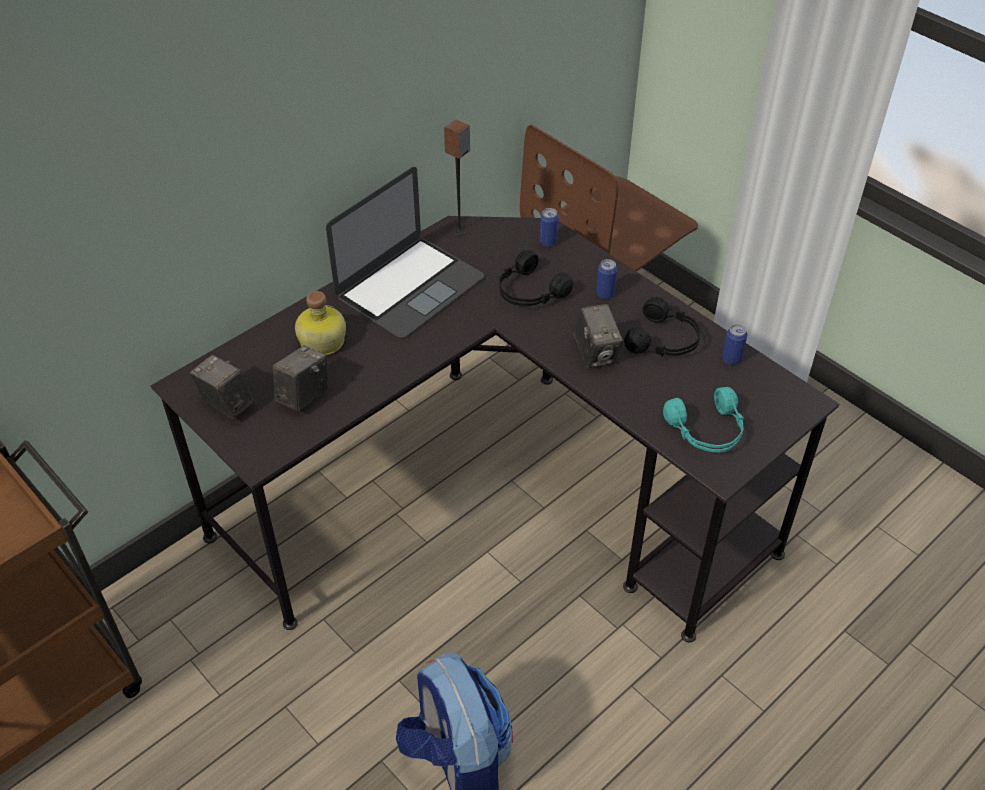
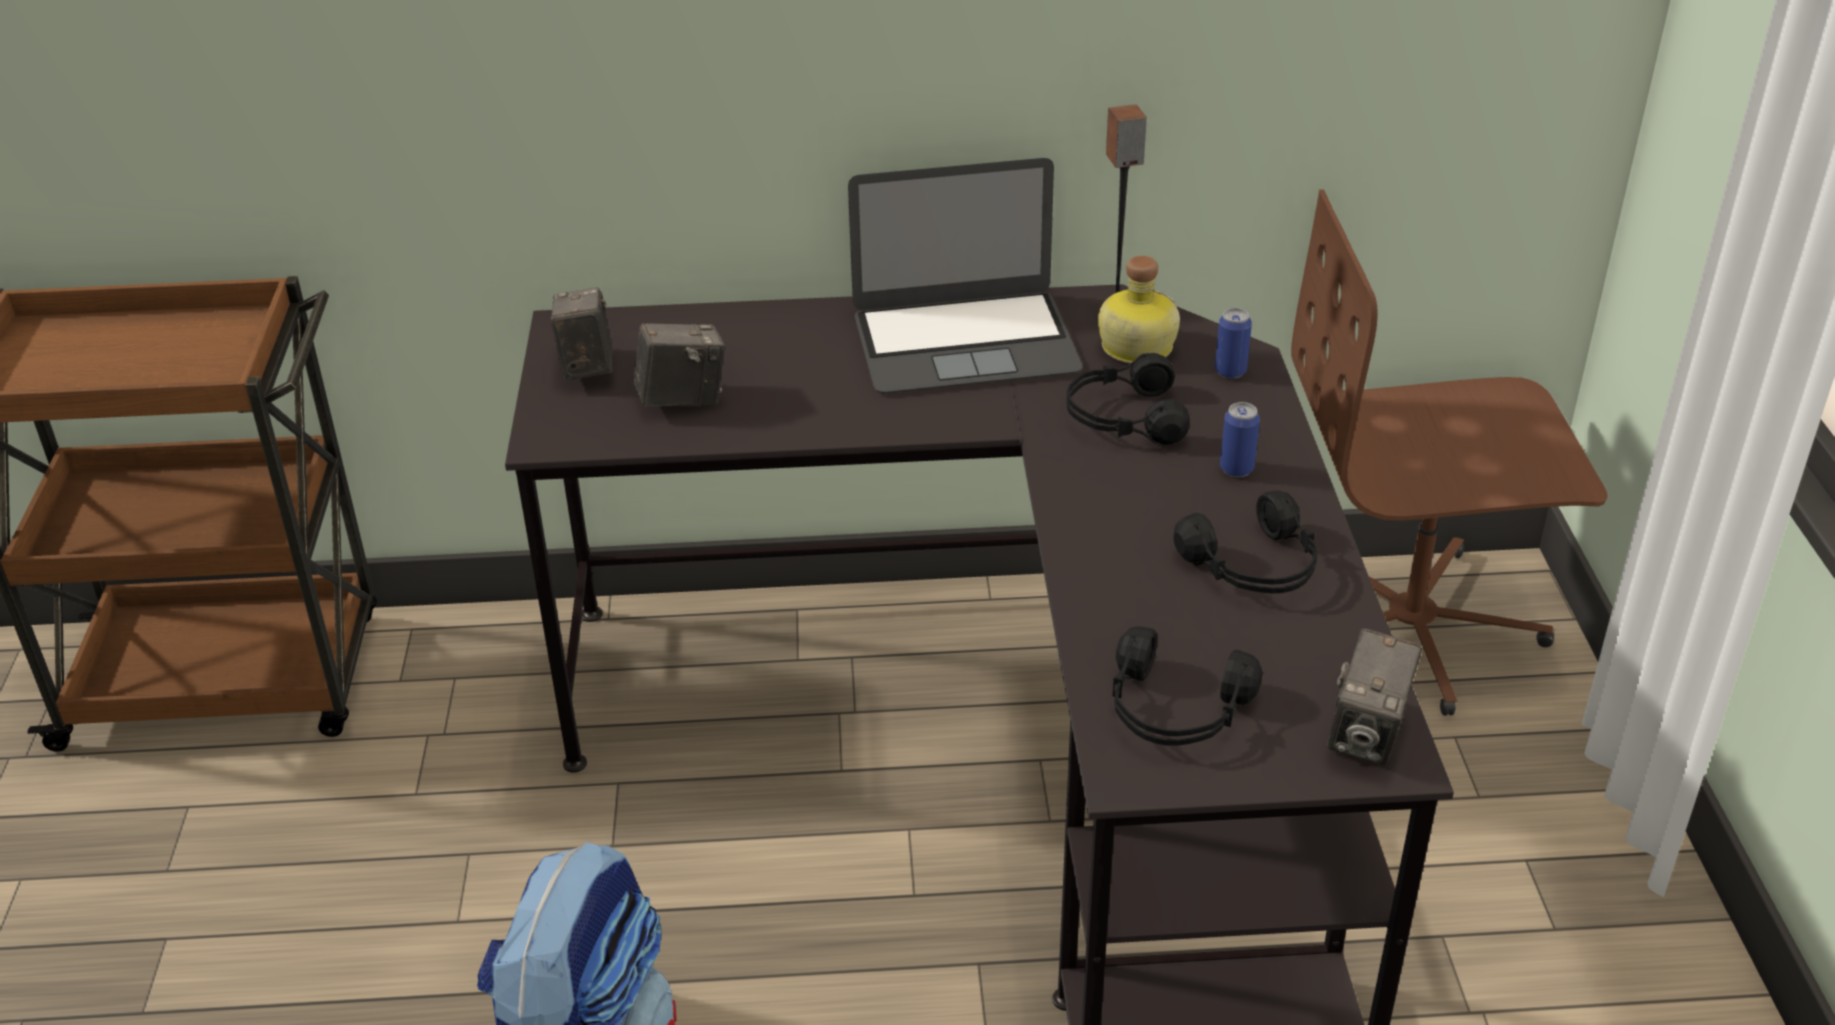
camera: 40 degrees right, 10 degrees down
bottle [295,291,346,355] -> bottle moved to [1098,256,1180,364]
camera [573,304,623,368] -> camera moved to [1327,628,1422,766]
turquoise headphones [663,387,744,453] -> black headphones [1113,626,1263,746]
can [722,324,747,365] -> none

